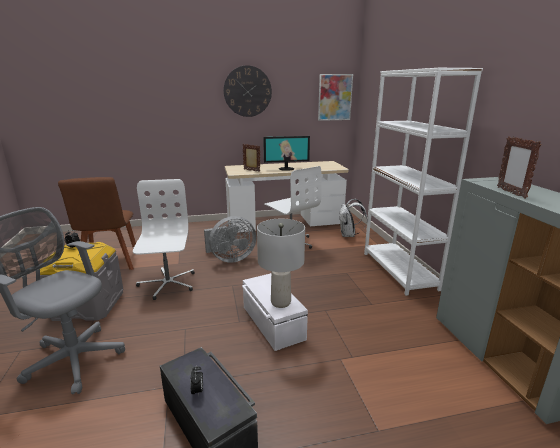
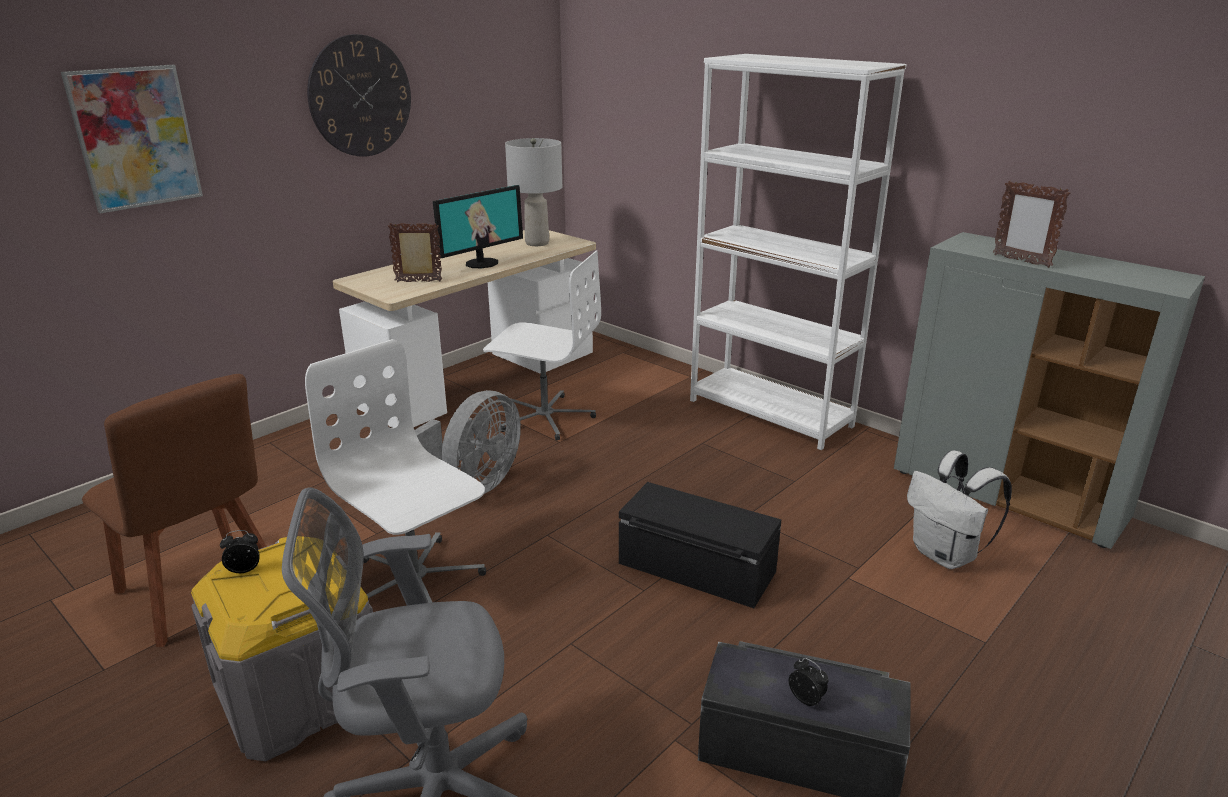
camera: 35 degrees left, 5 degrees up
white storage box [242,273,308,351] -> black storage box [619,482,782,608]
grey table lamp [257,219,305,308] -> grey table lamp moved to [505,138,562,246]
picture [318,74,353,121] -> picture moved to [61,65,203,214]
white backpack [339,199,367,237] -> white backpack moved to [907,450,1012,569]

